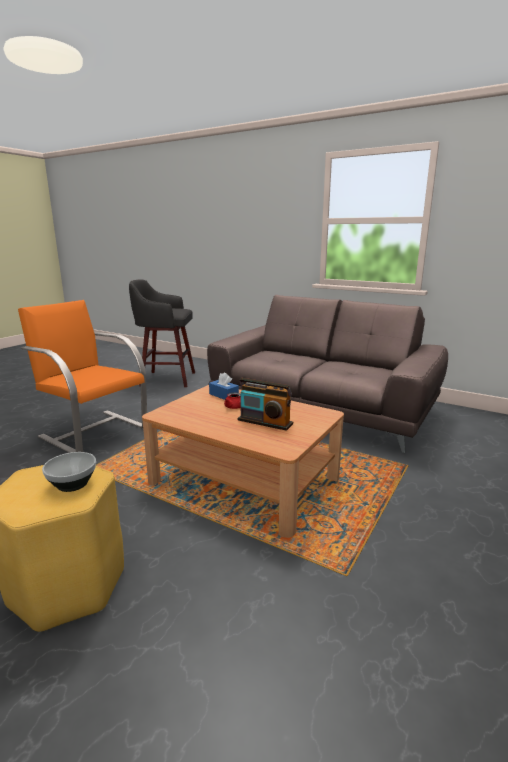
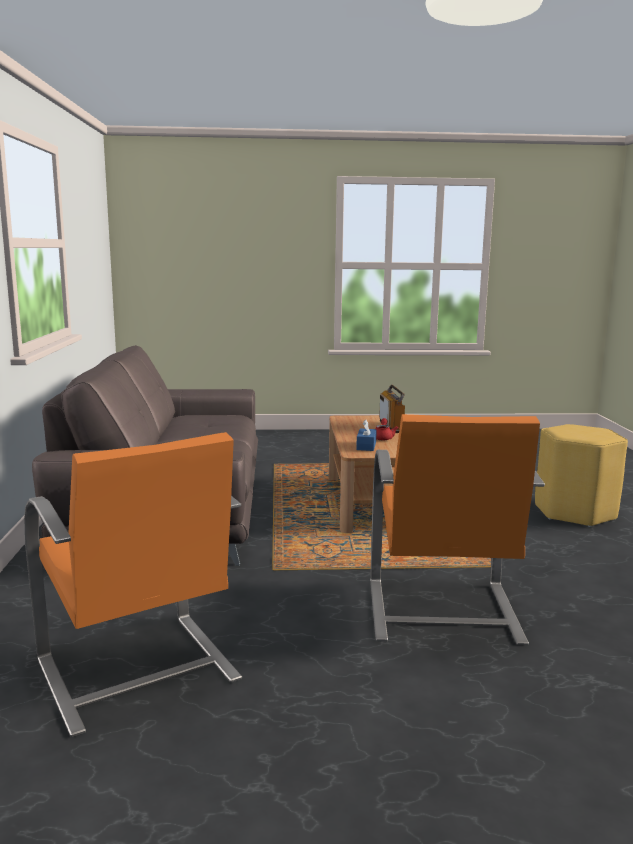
camera: 125 degrees left, 5 degrees down
bowl [42,452,96,492] -> none
grey stool [129,280,195,387] -> orange armchair [24,432,242,737]

